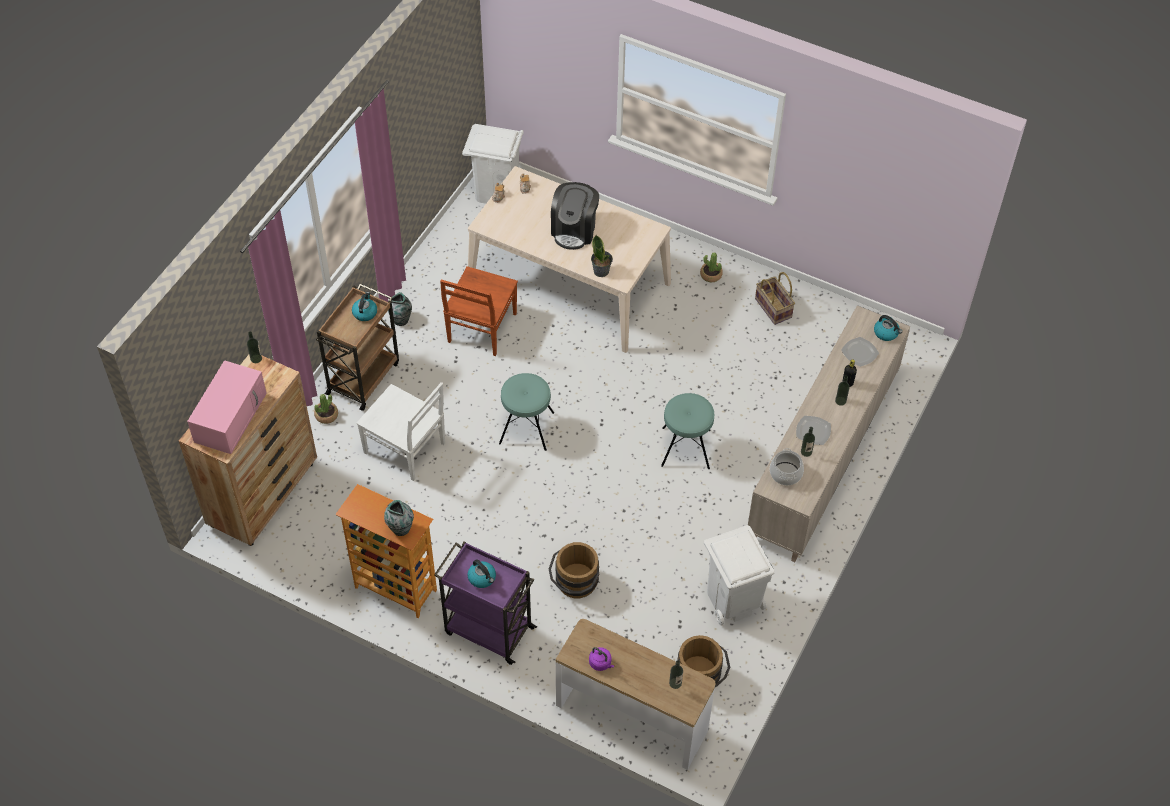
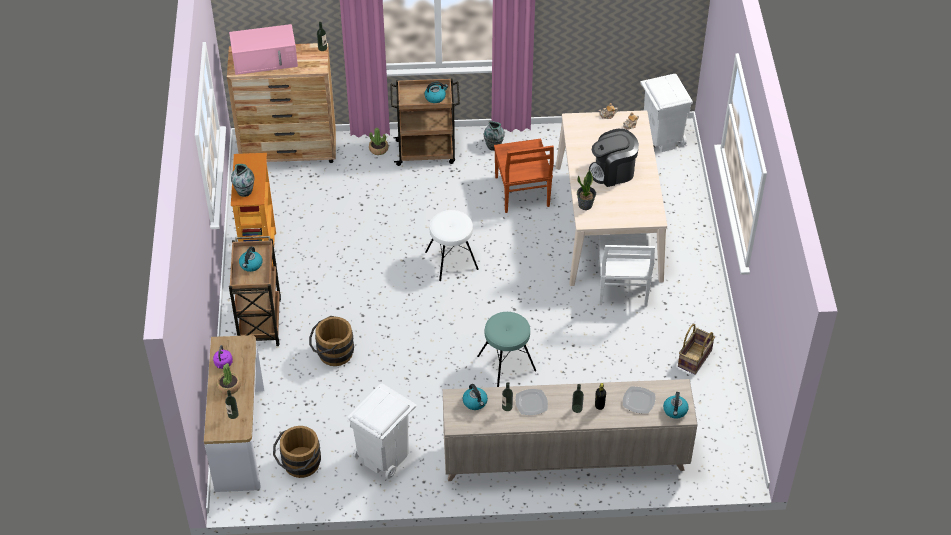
camera: 60 degrees right, 5 degrees down
white chair [356,382,445,481] -> white chair moved to [599,234,655,306]
purple cart [434,541,537,665] -> brown cart [229,236,281,346]
brown chair [440,266,518,356] -> brown chair turned 90 degrees counterclockwise [494,139,554,213]
turquoise stool [499,373,554,451] -> white stool [425,210,479,281]
potted plant [700,252,723,282] -> potted plant moved to [217,363,241,395]
cooking pot [770,448,804,486] -> kettle [463,384,488,410]

